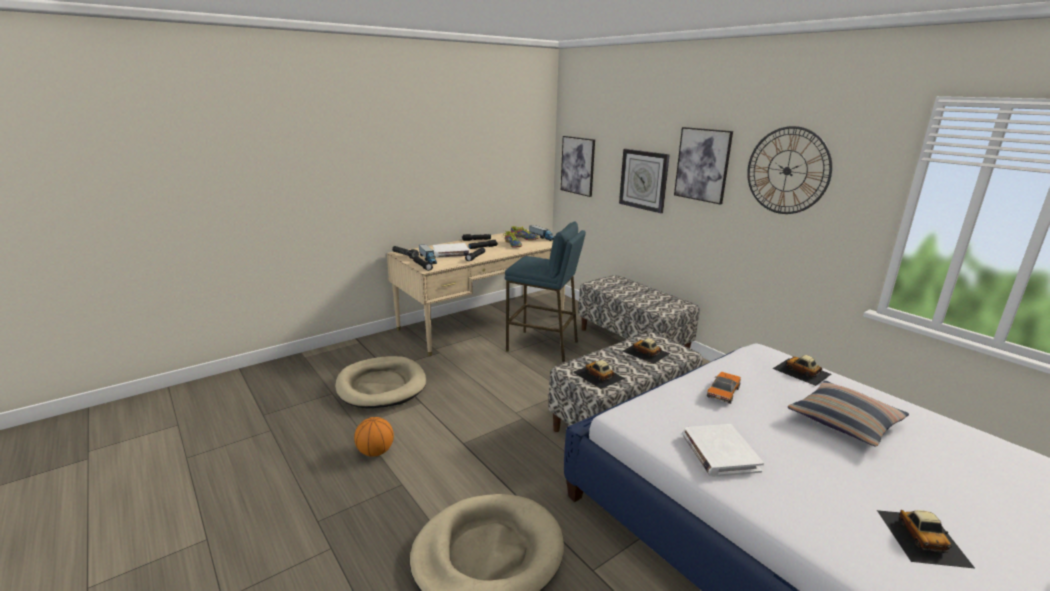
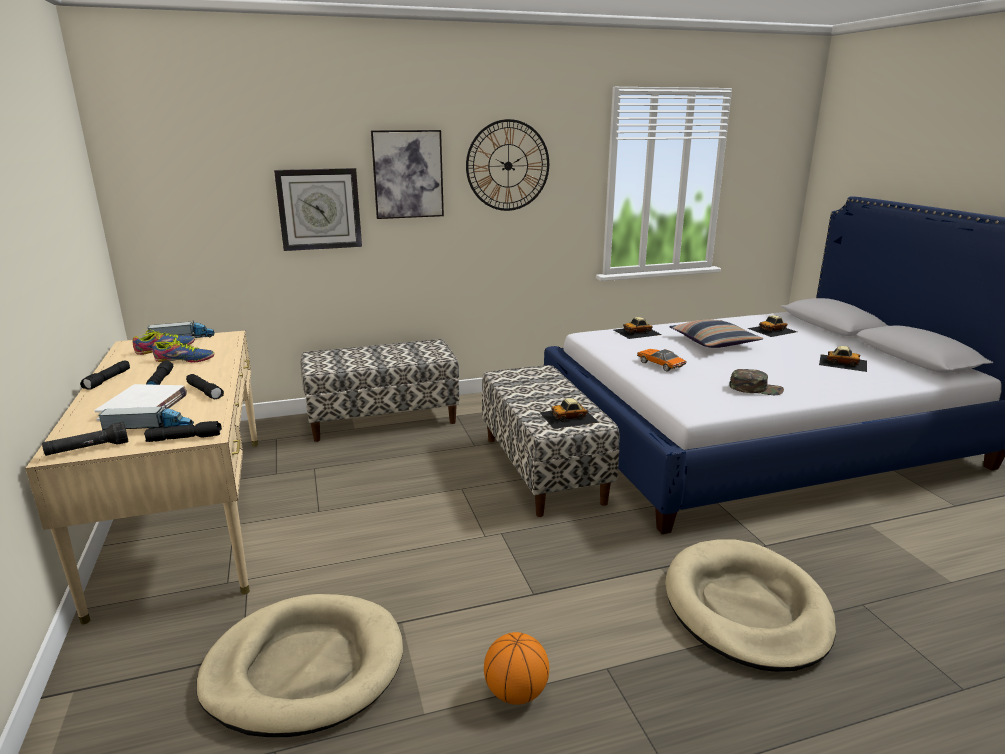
camera: 70 degrees left, 0 degrees up
blue stool [505,221,586,362] -> none
picture [561,136,595,197] -> none
toy car [622,338,670,364] -> toy car moved to [747,315,797,337]
white book [683,424,764,477] -> green cap [729,369,784,395]

